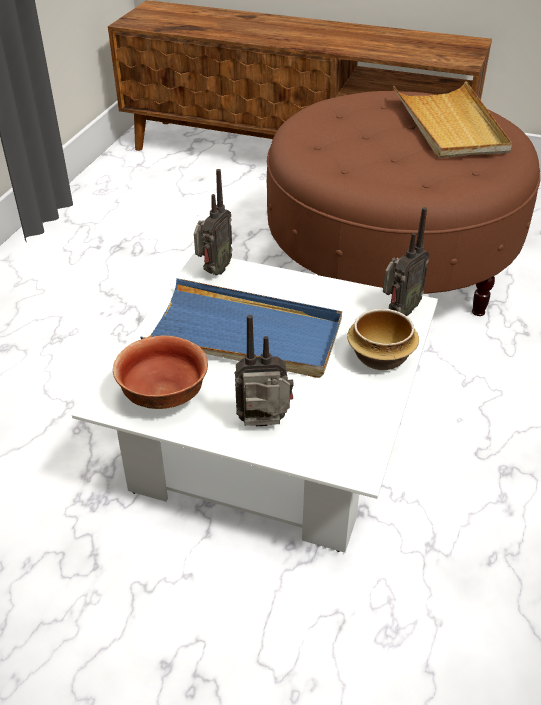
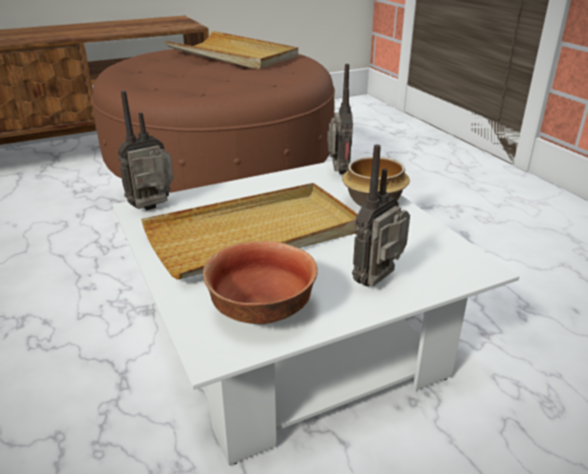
camera: 45 degrees left, 10 degrees down
blue tray [140,278,342,378] -> beige tray [141,183,358,280]
radio [194,169,233,276] -> radio turned 105 degrees counterclockwise [118,91,174,210]

